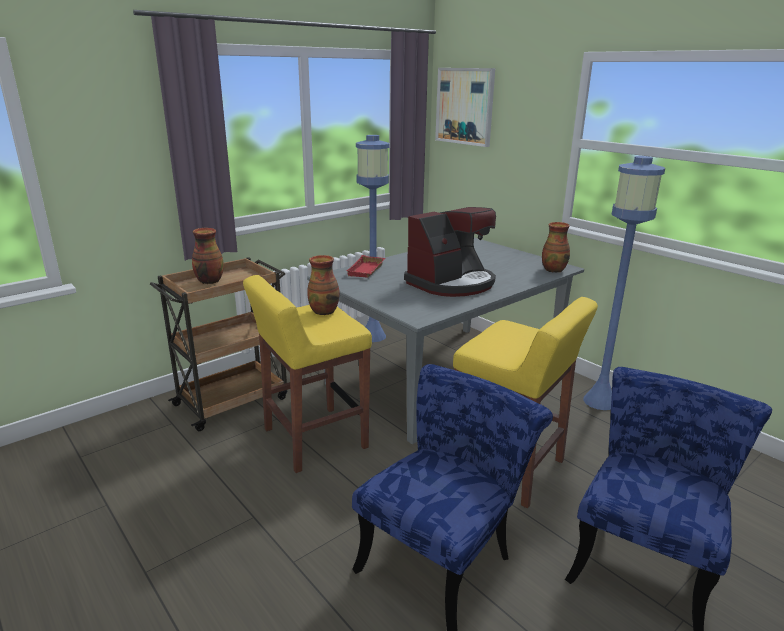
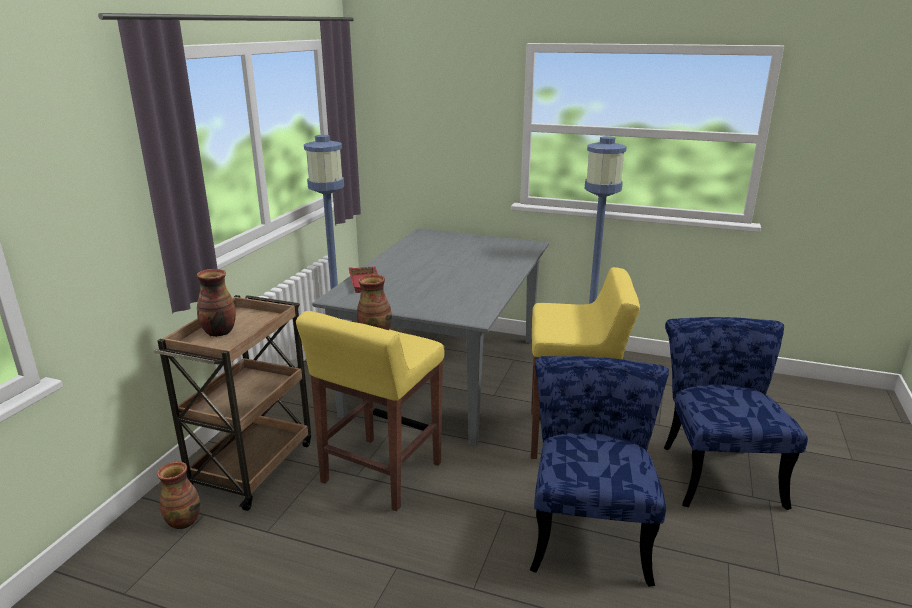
camera: 30 degrees left, 0 degrees up
coffee machine [404,207,496,297] -> none
picture [435,68,495,147] -> none
vase [542,222,570,273] -> vase moved to [157,462,200,529]

